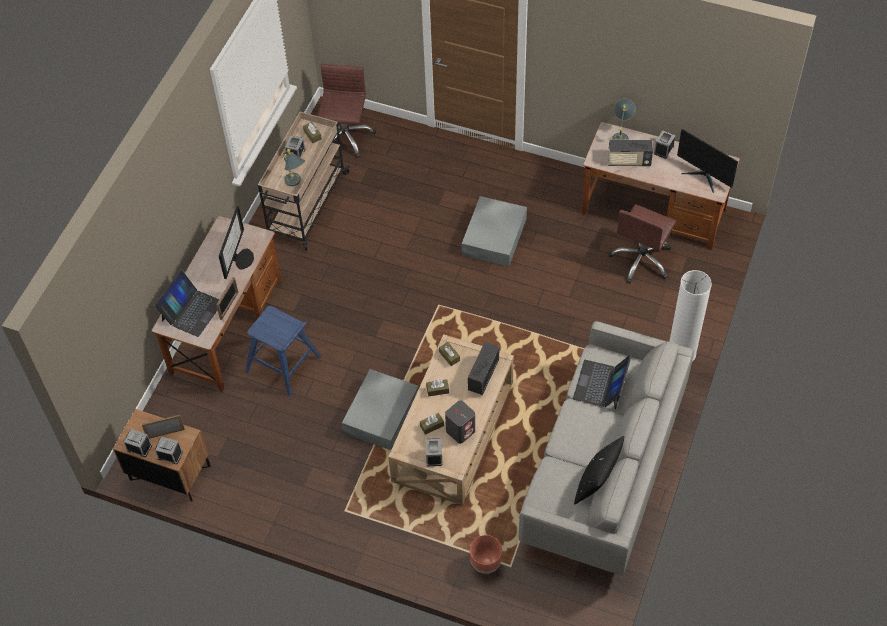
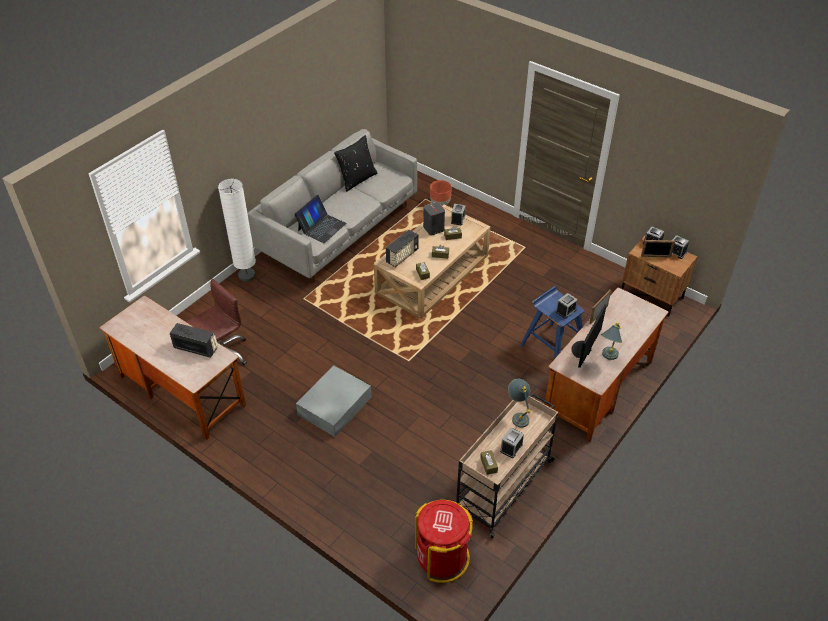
camera: 165 degrees left, 10 degrees down
laptop [155,270,219,337] -> none
brown office chair [318,64,376,158] -> red trash can [415,500,473,583]
grey storage box [342,369,419,450] -> none
grey table lamp [612,98,636,140] -> grey table lamp moved to [601,322,622,360]
alarm clock [654,130,676,159] -> alarm clock moved to [556,293,578,319]
monitor [677,129,738,193] -> none

